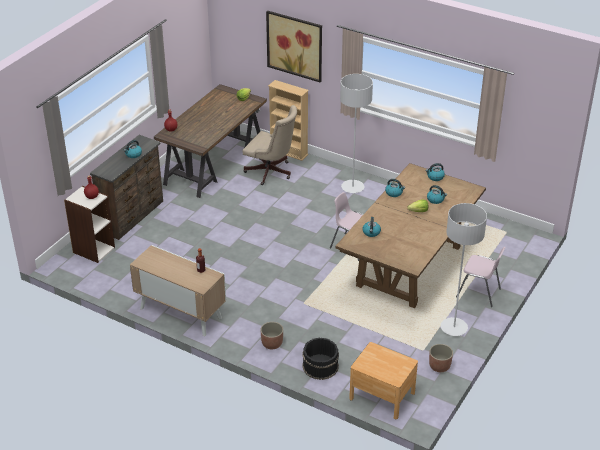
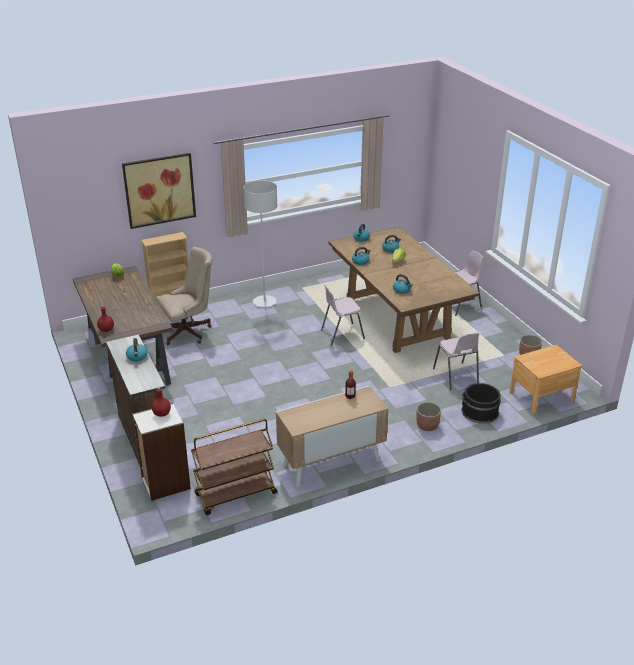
camera: 55 degrees left, 5 degrees down
grey floor lamp [441,203,487,336] -> none
none -> brown cart [191,419,277,515]
none -> pink chair [433,333,479,390]

